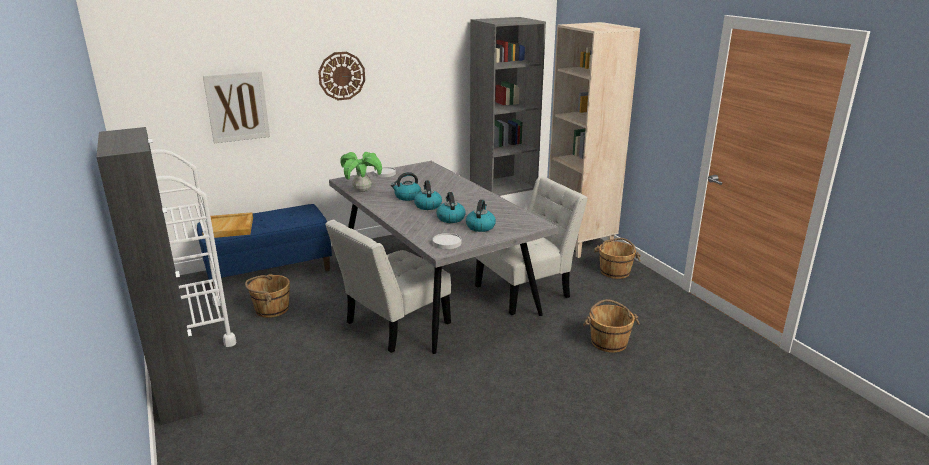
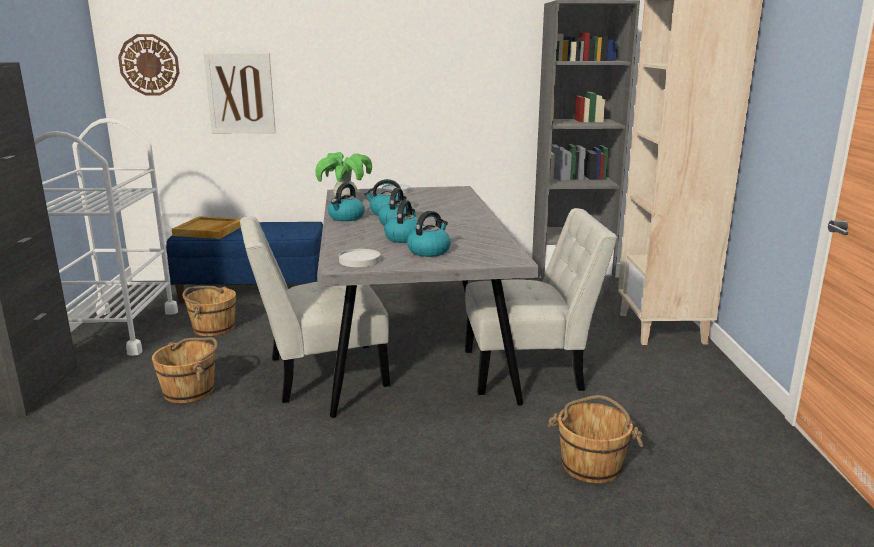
camera: 25 degrees right, 5 degrees down
wall clock [318,52,365,100] -> wall clock moved to [118,34,180,95]
brown bucket [594,238,641,279] -> brown bucket moved to [152,337,218,403]
none -> kettle [328,183,365,221]

